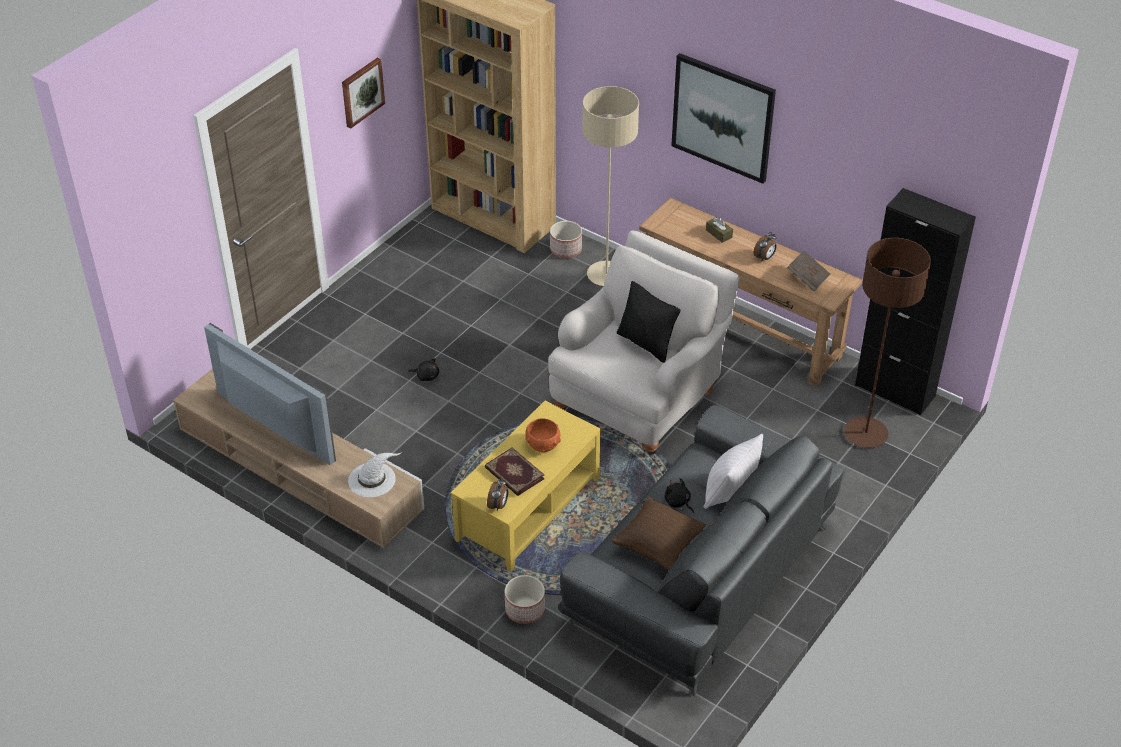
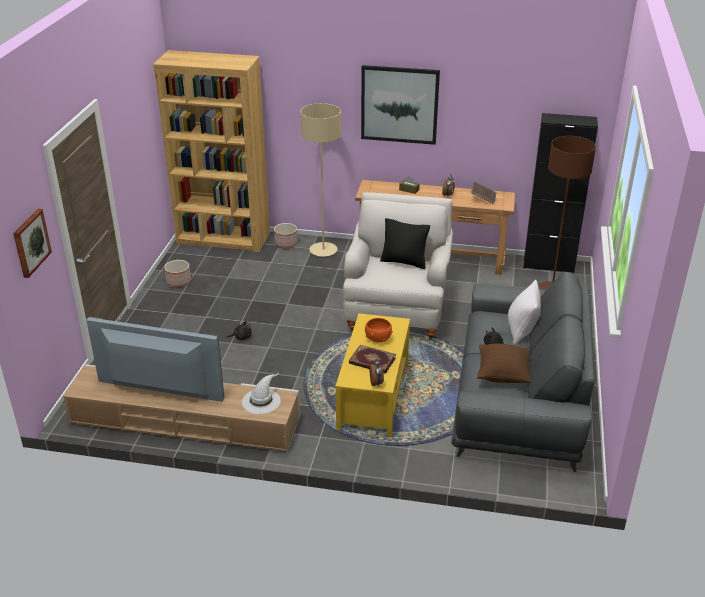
camera: 25 degrees left, 10 degrees down
picture [342,58,385,129] -> picture moved to [13,209,52,278]
planter [505,575,545,624] -> planter moved to [164,260,191,287]

